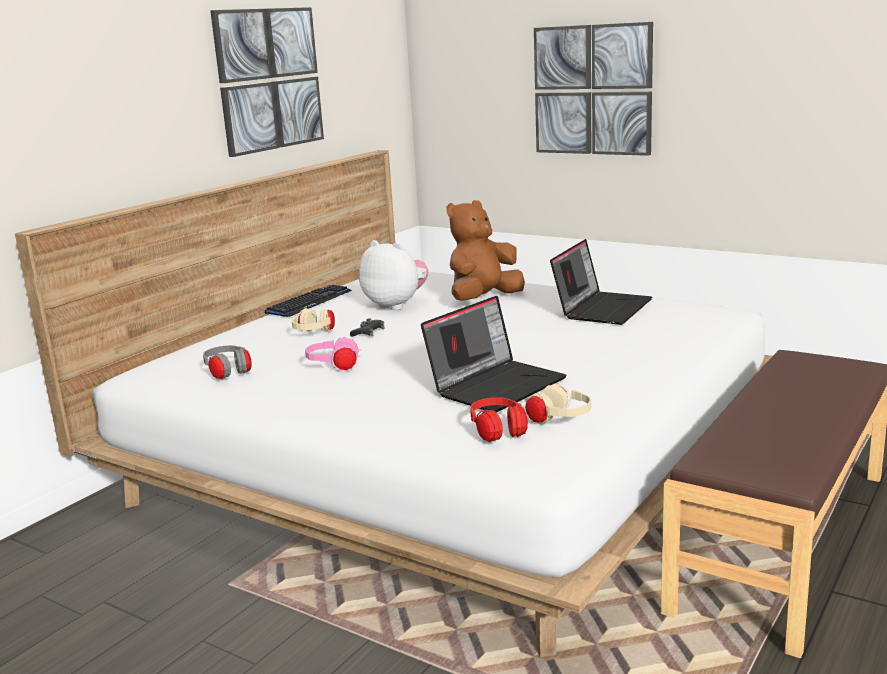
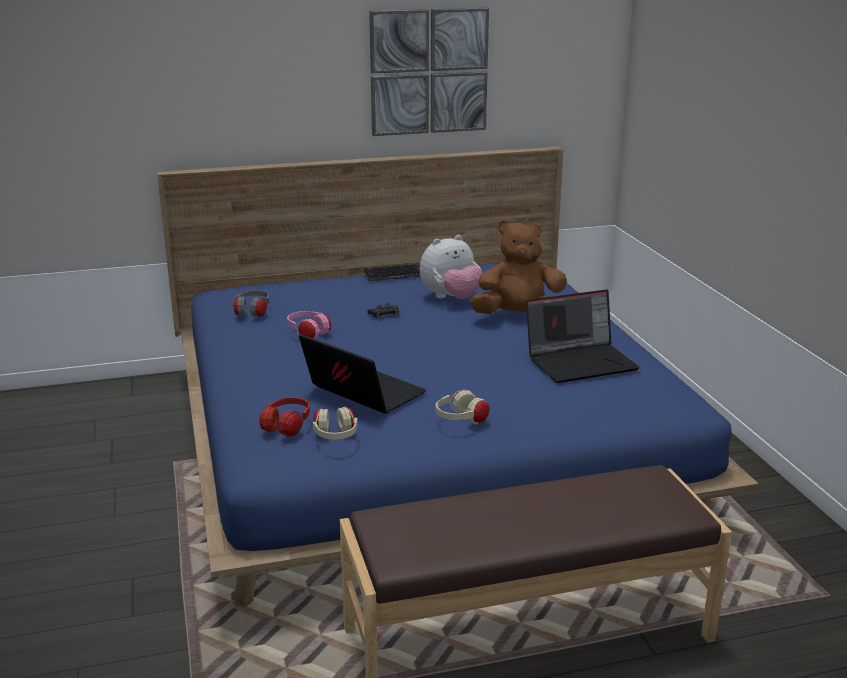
camera: 40 degrees right, 5 degrees up
white bed [15,150,772,657] -> blue bed [157,146,759,608]
beige headphones [292,308,335,332] -> beige headphones moved to [436,390,490,425]
plush toy [359,240,428,310] -> plush toy turned 75 degrees clockwise [420,235,482,299]
laptop [421,296,567,413] -> laptop turned 135 degrees counterclockwise [299,334,426,414]
picture [534,22,653,156] -> none

